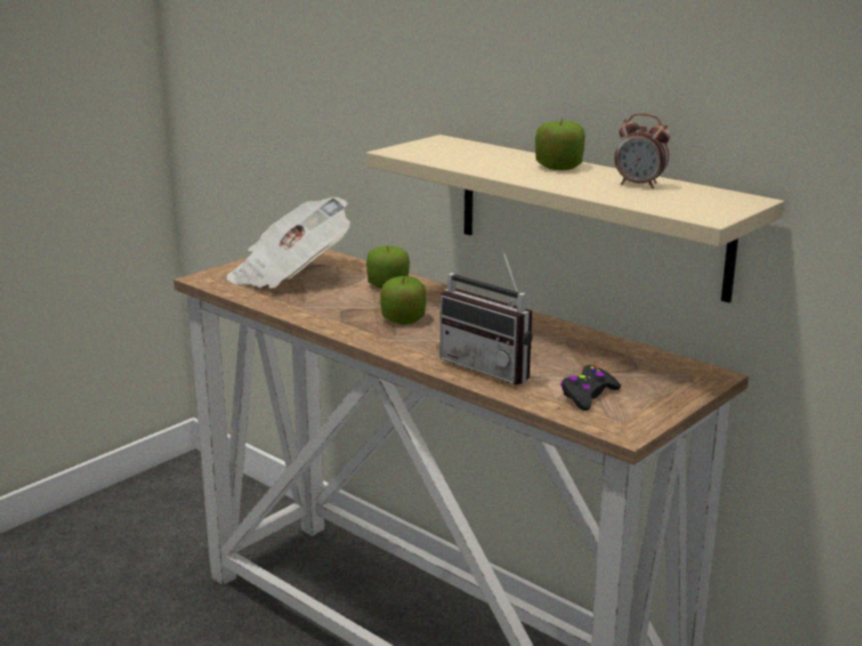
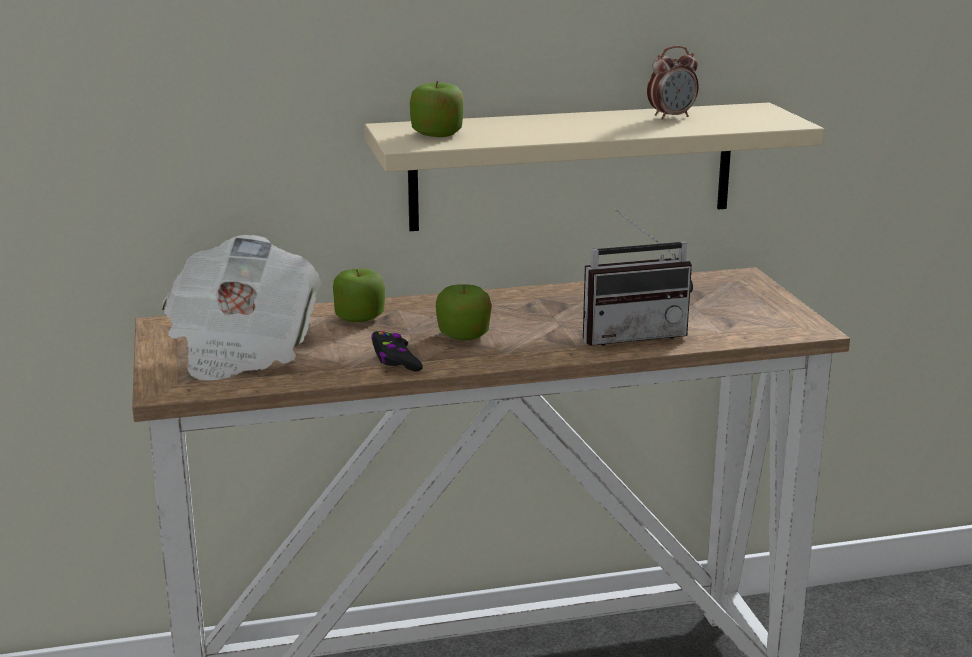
camera: 55 degrees left, 0 degrees up
apple [535,119,585,170] -> apple moved to [410,81,464,137]
black game controller [560,365,621,411] -> black game controller moved to [371,331,423,372]

